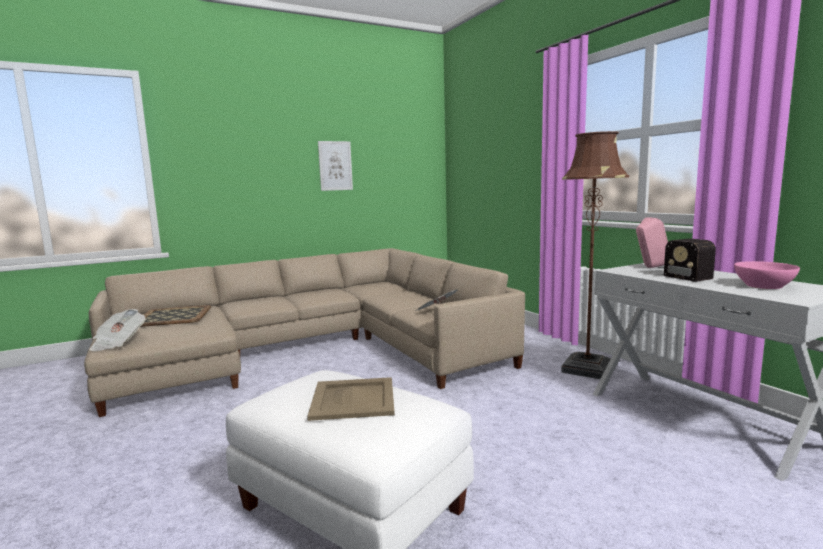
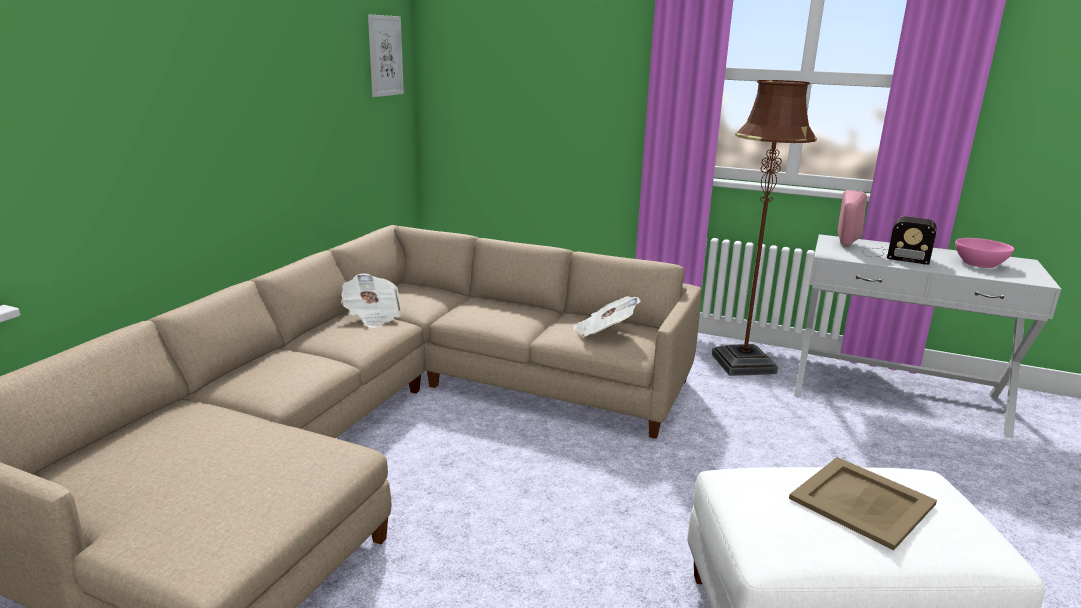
camera: 40 degrees left, 10 degrees up
newspaper [89,309,146,351] -> newspaper moved to [341,274,401,328]
tray [140,305,211,327] -> none
picture [318,141,353,191] -> picture moved to [368,14,404,97]

